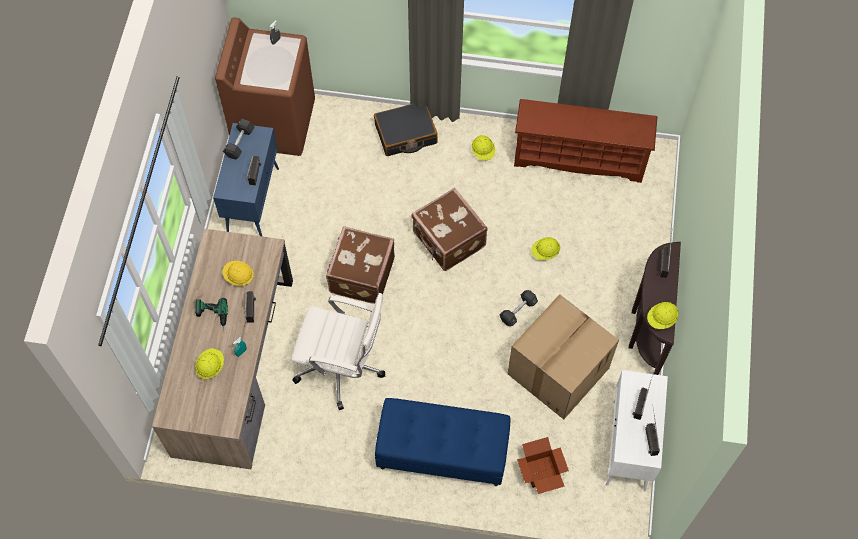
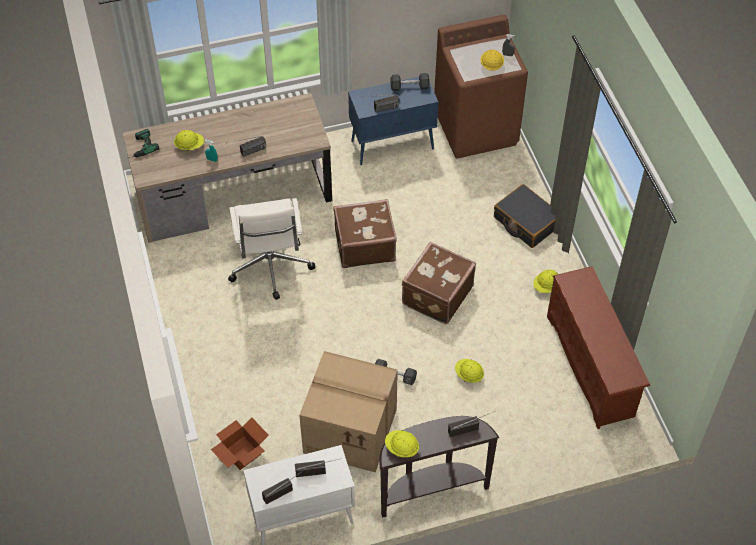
camera: 65 degrees right, 10 degrees down
power drill [195,298,228,327] -> power drill moved to [129,129,159,158]
yellow hard hat [223,261,254,286] -> yellow hard hat moved to [480,50,504,71]
blue bench [375,398,511,486] -> none

